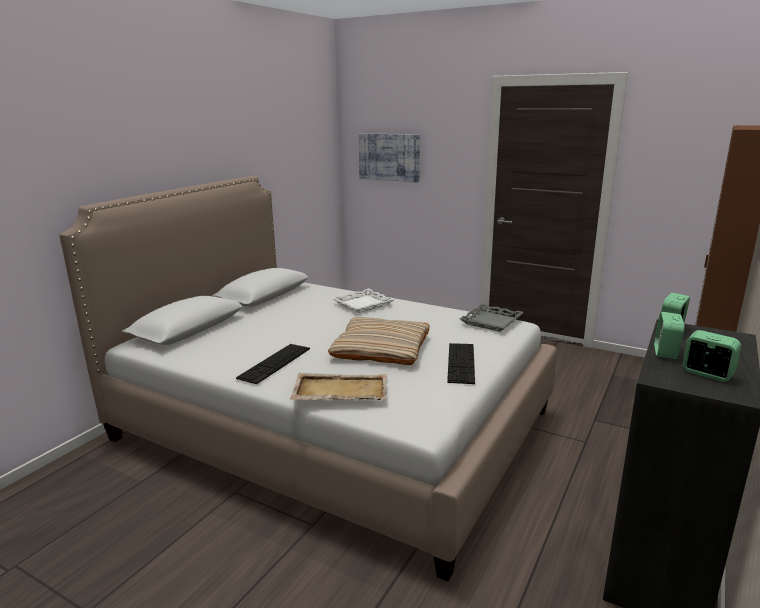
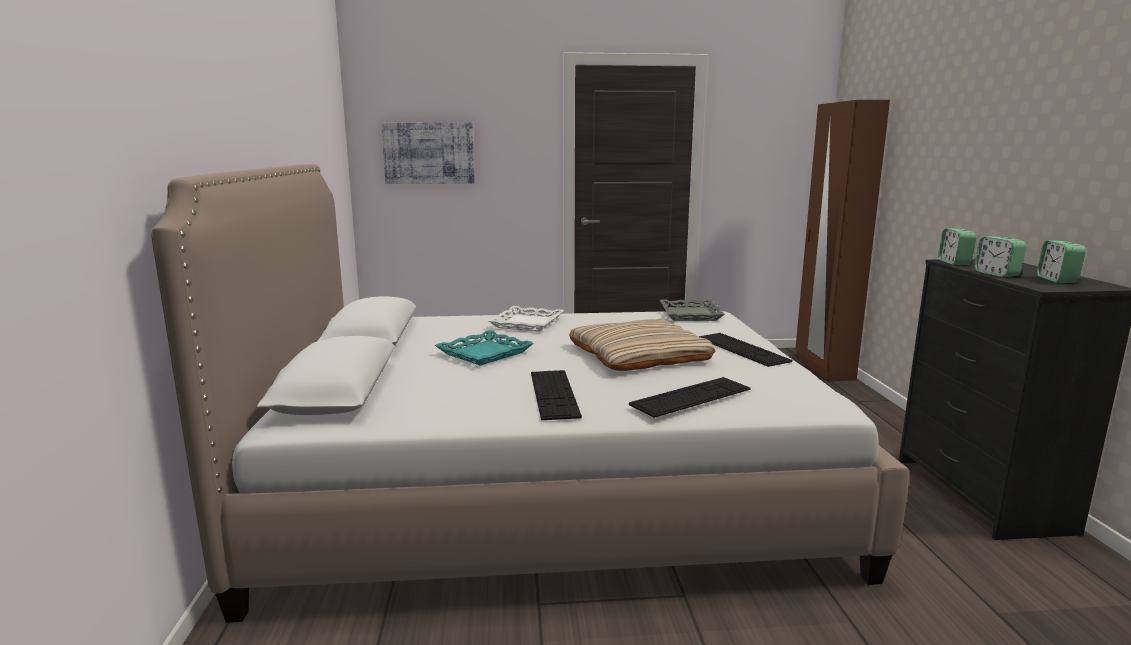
camera: 35 degrees left, 5 degrees down
beige tray [290,373,387,400] -> keyboard [629,377,751,418]
alarm clock [683,330,741,382] -> alarm clock turned 90 degrees counterclockwise [1037,240,1086,283]
none -> turquoise tray [435,330,534,366]

